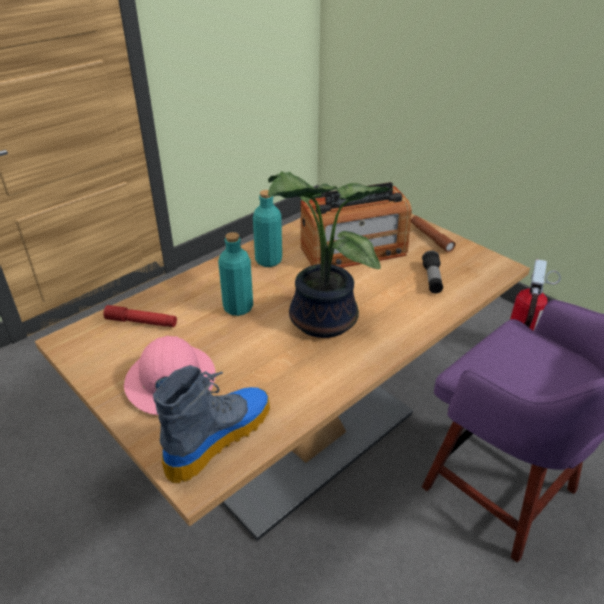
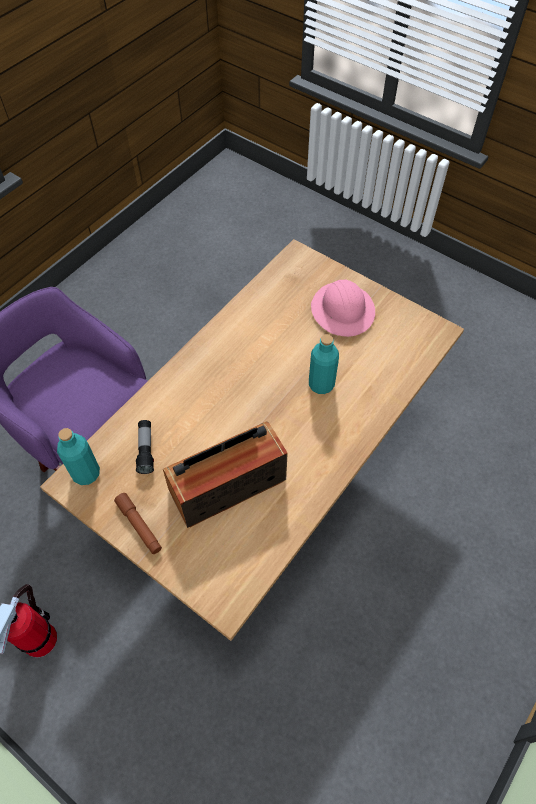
camera: 170 degrees right, 20 degrees up
red flashlight [103,305,177,327] -> none
boot [153,365,270,483] -> none
turquoise bottle [253,190,282,267] -> turquoise bottle moved to [57,428,100,485]
potted plant [268,171,393,338] -> none

